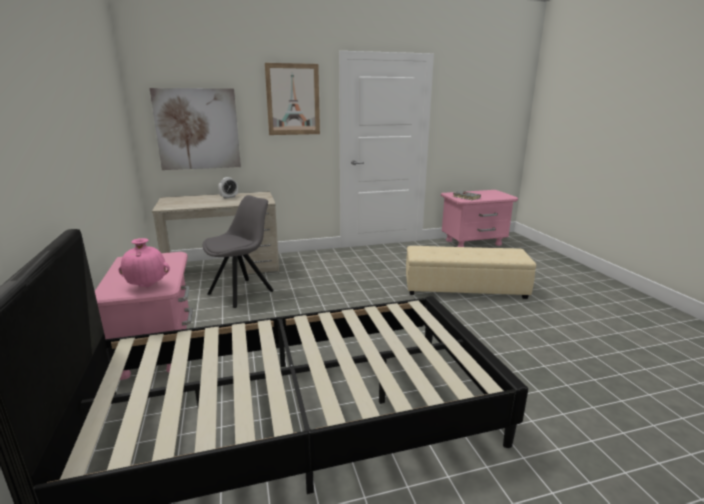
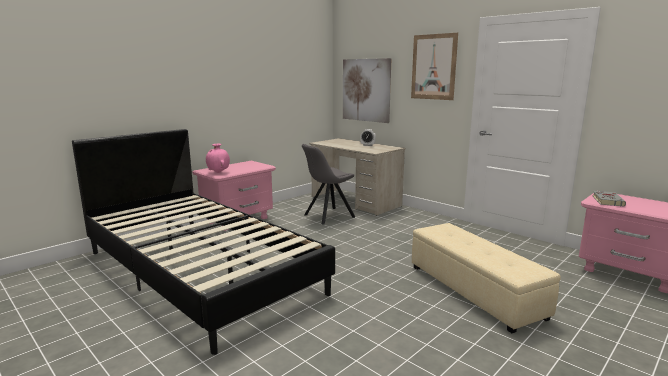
camera: 60 degrees right, 5 degrees down
grey chair [203,195,273,308] -> grey chair turned 135 degrees clockwise [302,144,355,225]

